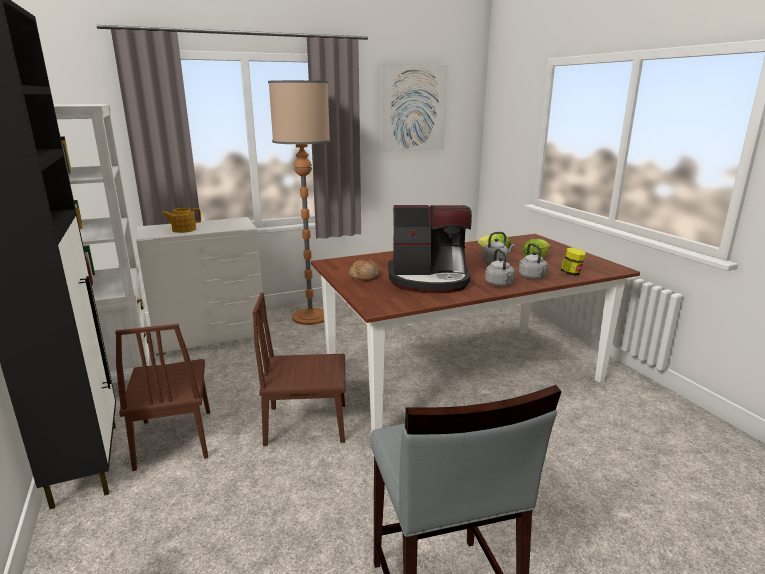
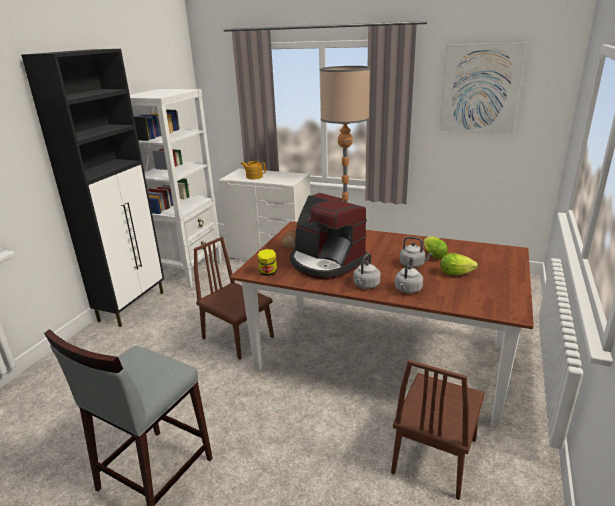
camera: 45 degrees right, 5 degrees up
brown chair [115,324,210,471] -> brown chair moved to [391,360,485,500]
jar [561,248,586,276] -> jar moved to [258,249,277,276]

